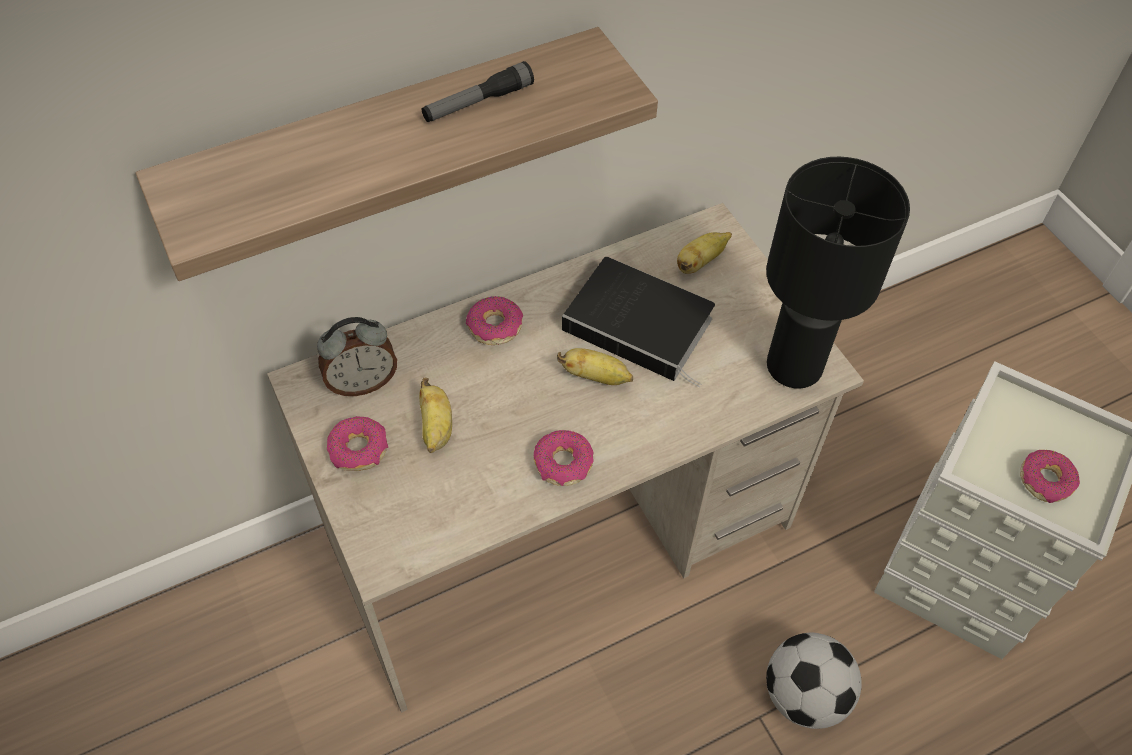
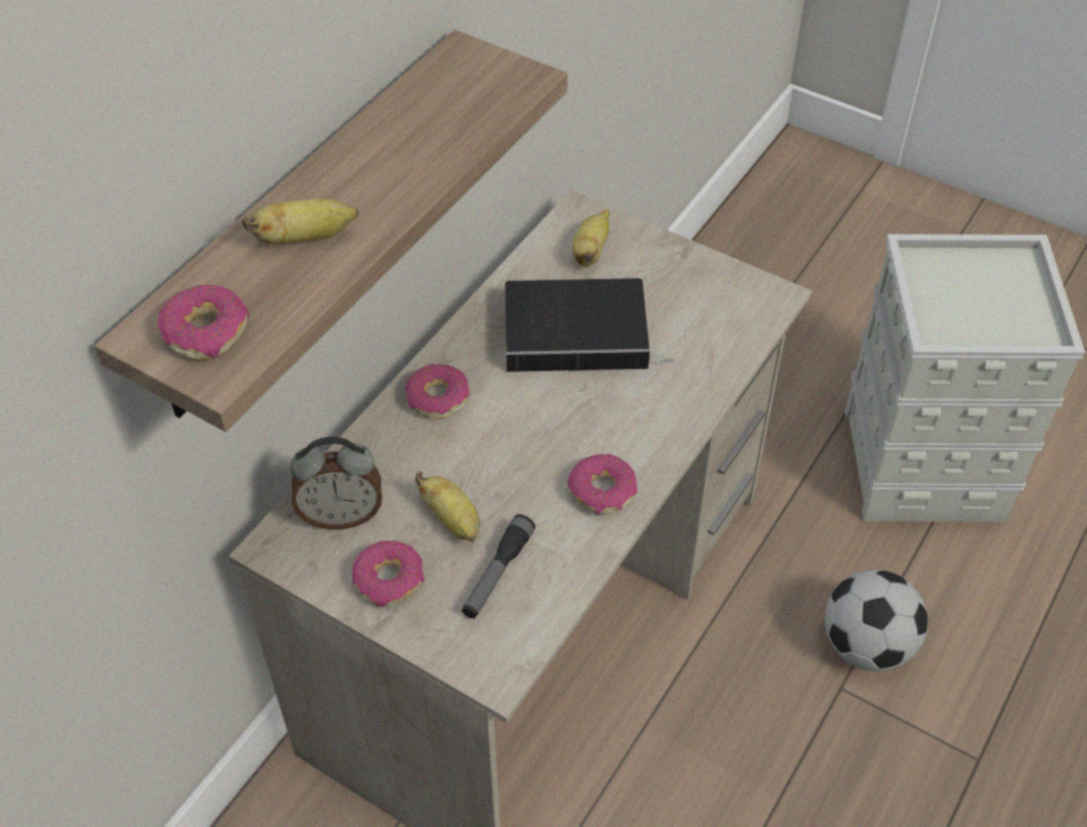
camera: 30 degrees left, 5 degrees down
alarm clock [317,317,397,396] -> alarm clock turned 45 degrees clockwise [290,437,382,529]
flashlight [422,61,534,122] -> flashlight moved to [462,514,536,619]
banana [557,348,633,385] -> banana moved to [242,199,359,244]
black table lamp [766,157,910,389] -> none
donut [1020,450,1080,503] -> donut moved to [158,285,250,360]

